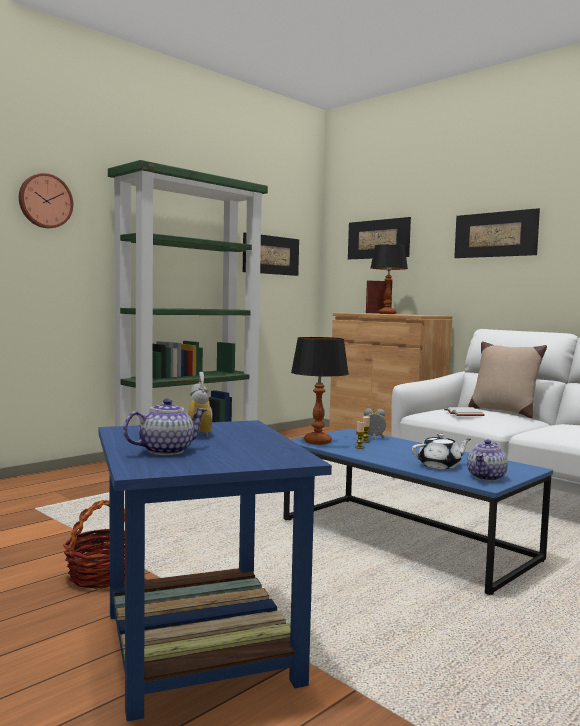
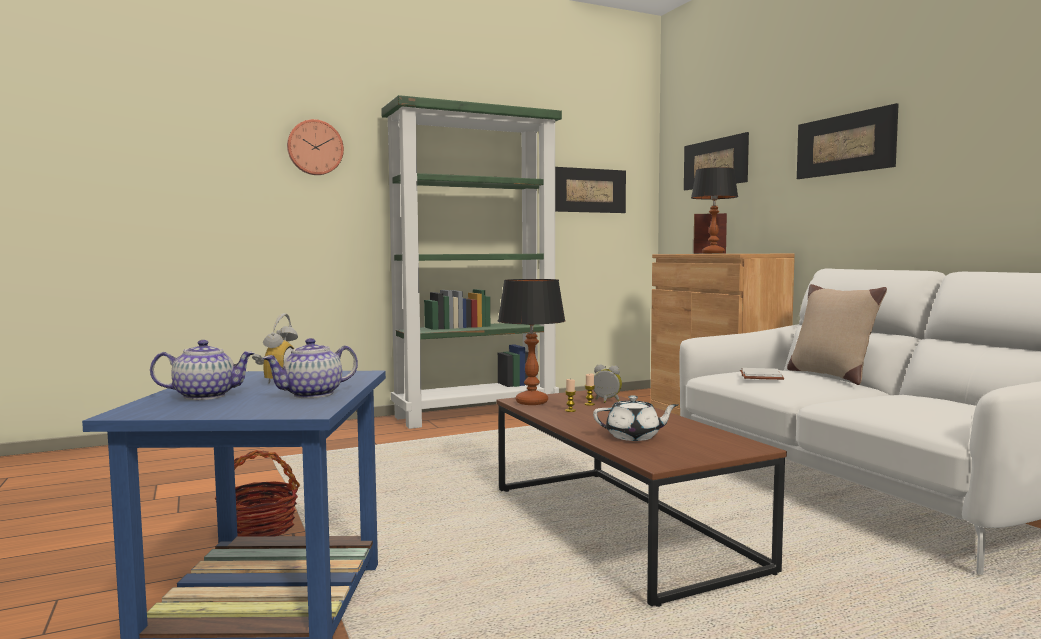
camera: 20 degrees right, 0 degrees up
blue coffee table [283,428,553,595] -> brown coffee table [496,390,787,607]
teapot [467,440,508,481] -> teapot moved to [262,338,358,398]

